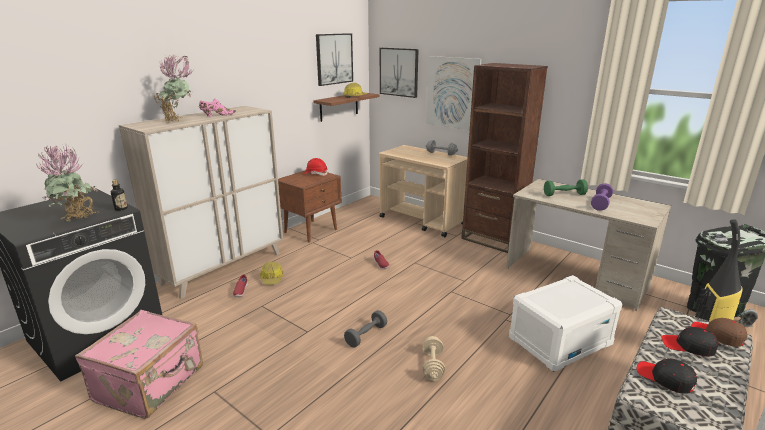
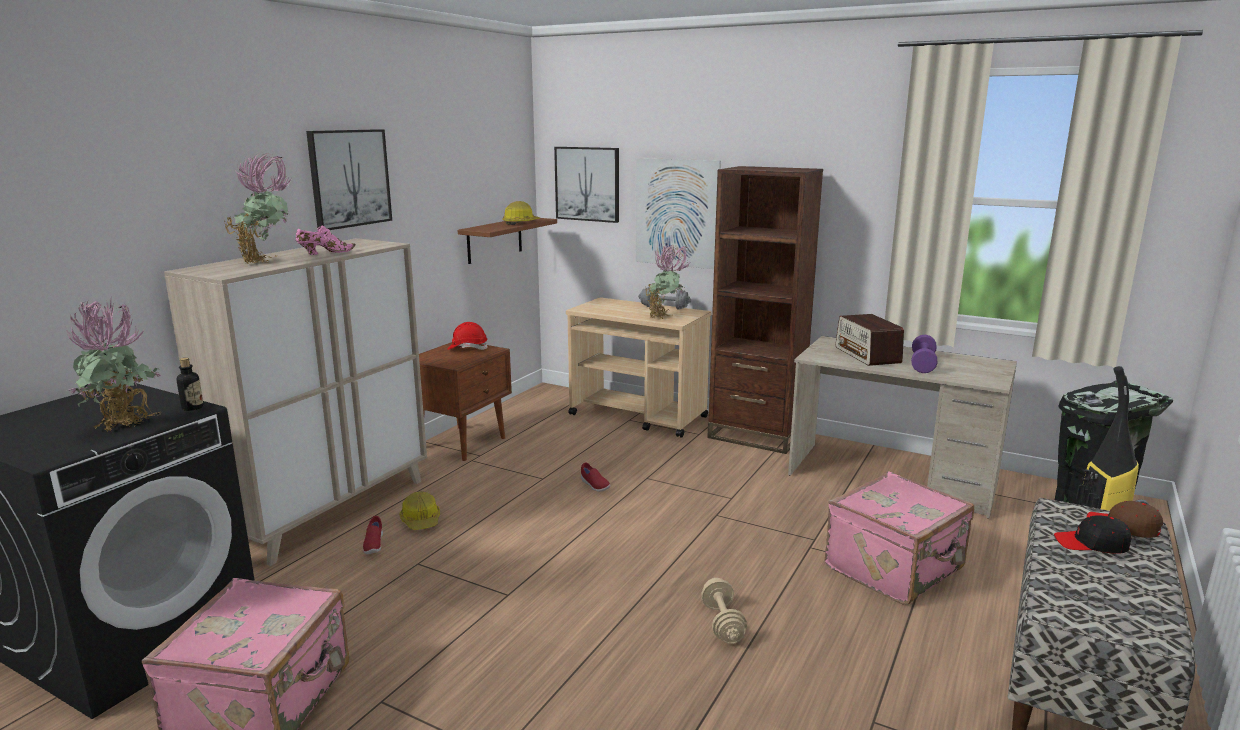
camera: 10 degrees left, 5 degrees down
picture [316,33,353,86] -> picture moved to [306,129,392,230]
grey dumbbell [344,310,387,348] -> none
white storage box [509,275,622,372] -> pink suitcase [825,471,974,604]
green dumbbell [544,180,588,196] -> radio [835,314,904,366]
black cap [637,359,697,394] -> none
none -> potted plant [645,245,691,319]

